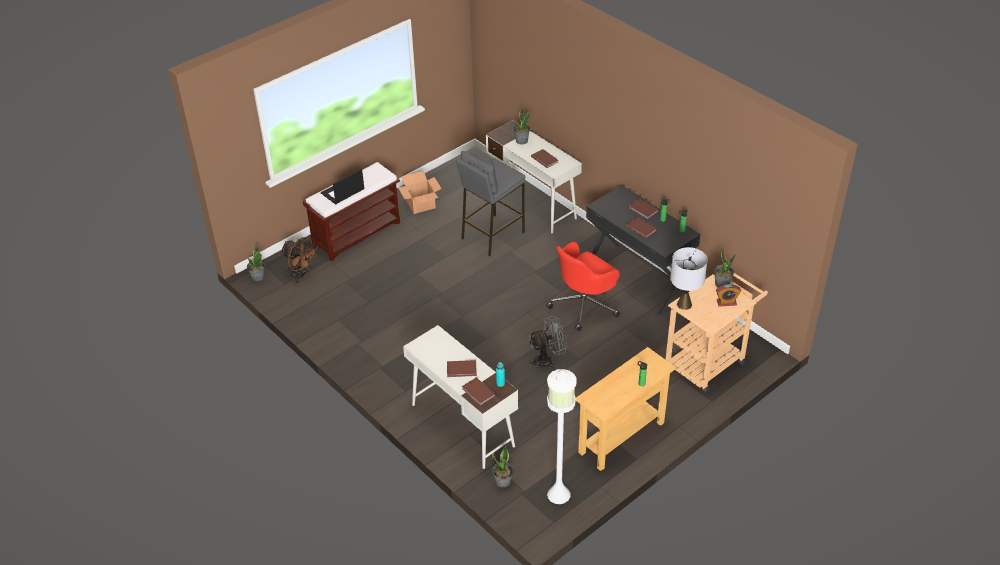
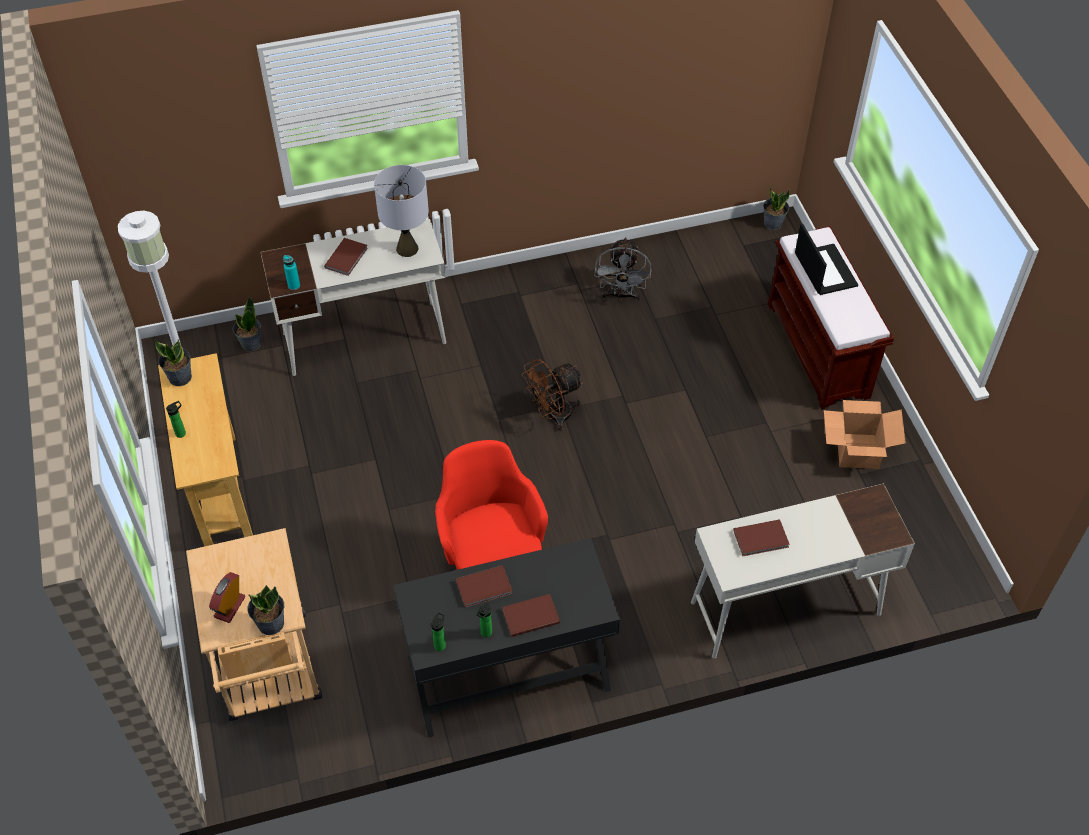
camera: 115 degrees right, 10 degrees up
brown fan [280,237,318,283] -> brown fan moved to [522,359,583,431]
grey stool [456,151,526,256] -> none
brown book [462,377,496,406] -> none
potted plant [513,107,531,144] -> potted plant moved to [154,339,192,386]
grey fan [529,316,568,369] -> grey fan moved to [595,237,652,301]
grey table lamp [670,247,708,310] -> grey table lamp moved to [374,165,429,257]

